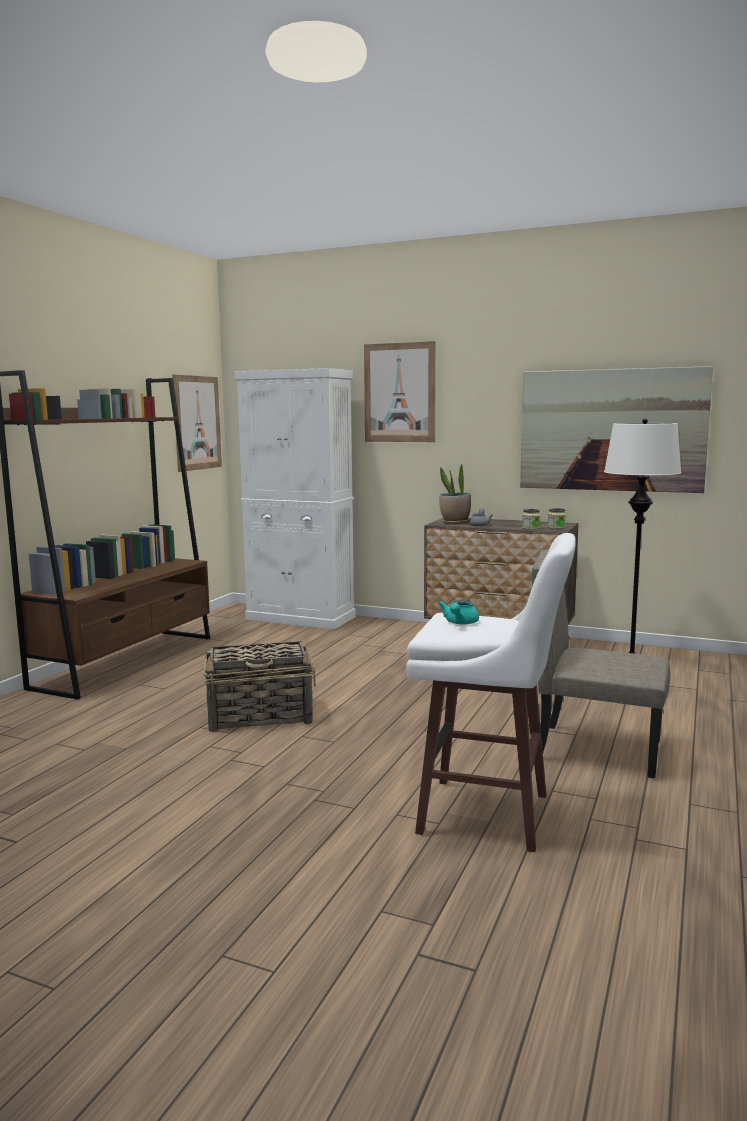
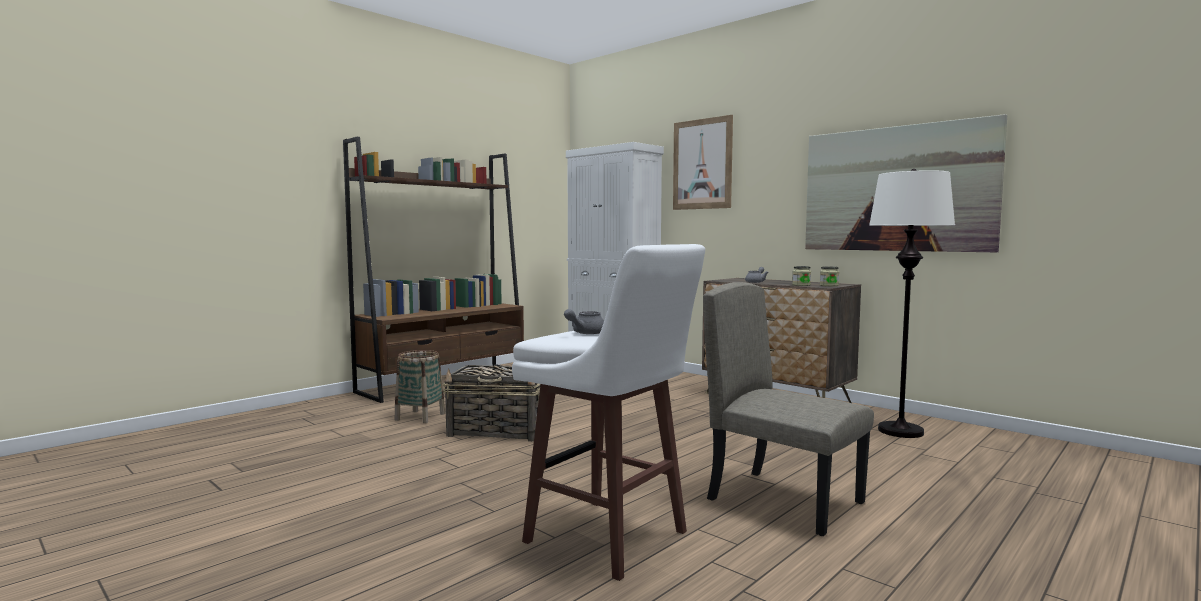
camera: 20 degrees right, 5 degrees down
picture [172,375,222,472] -> none
turquoise teapot [438,600,479,625] -> grey teapot [564,309,604,334]
potted plant [439,465,471,524] -> none
none -> basket [395,350,445,423]

